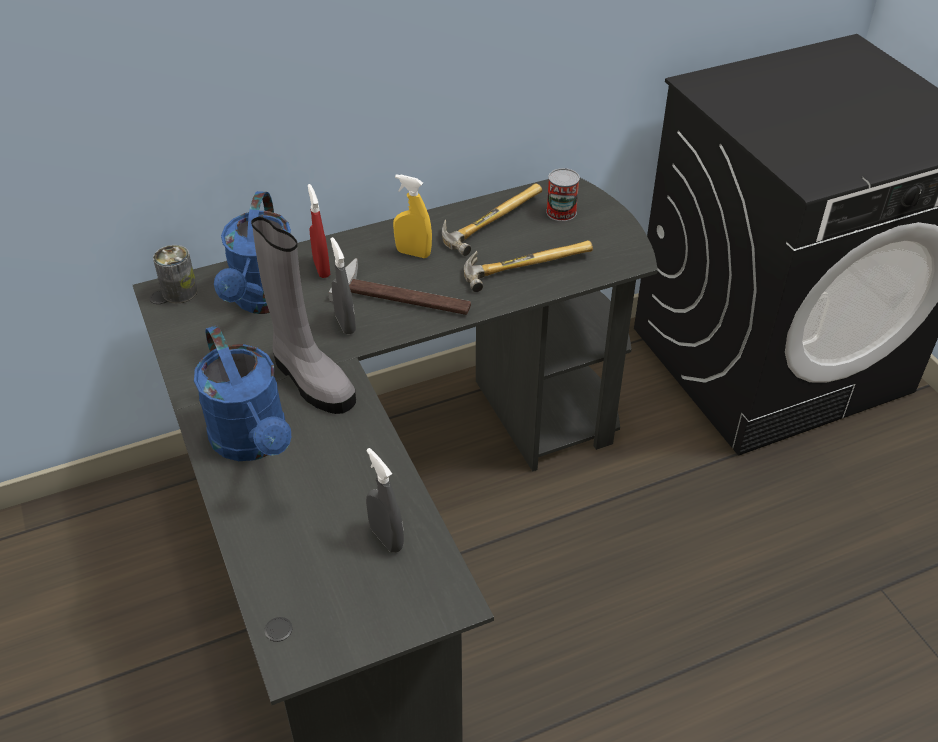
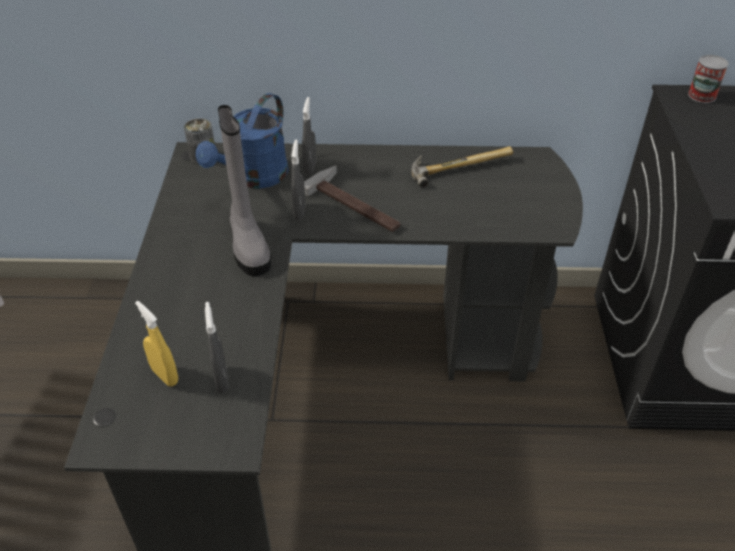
camera: 25 degrees right, 0 degrees up
blue watering can [194,325,291,461] -> none
red spray bottle [307,184,330,278] -> grey spray bottle [302,97,316,174]
yellow spray bottle [393,174,432,258] -> yellow spray bottle moved to [135,301,178,386]
hammer [464,240,593,292] -> none
can [546,168,580,221] -> can moved to [688,55,729,103]

